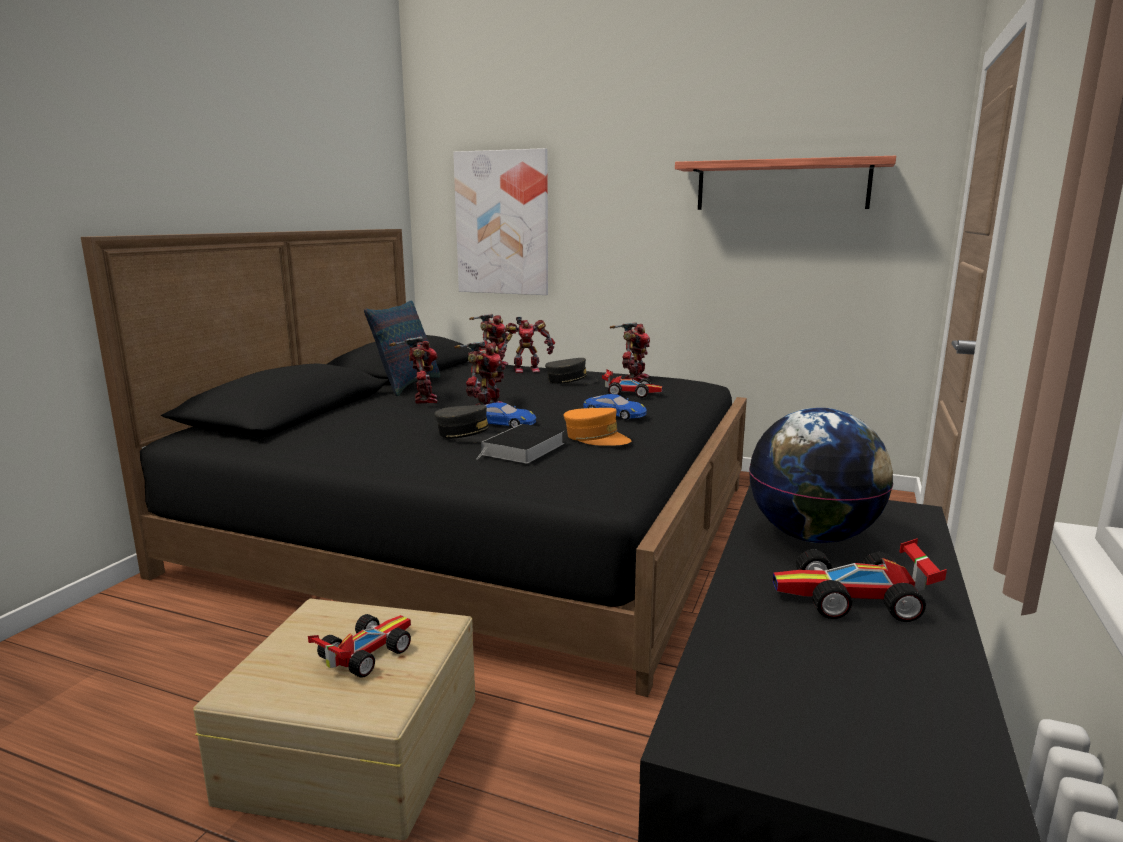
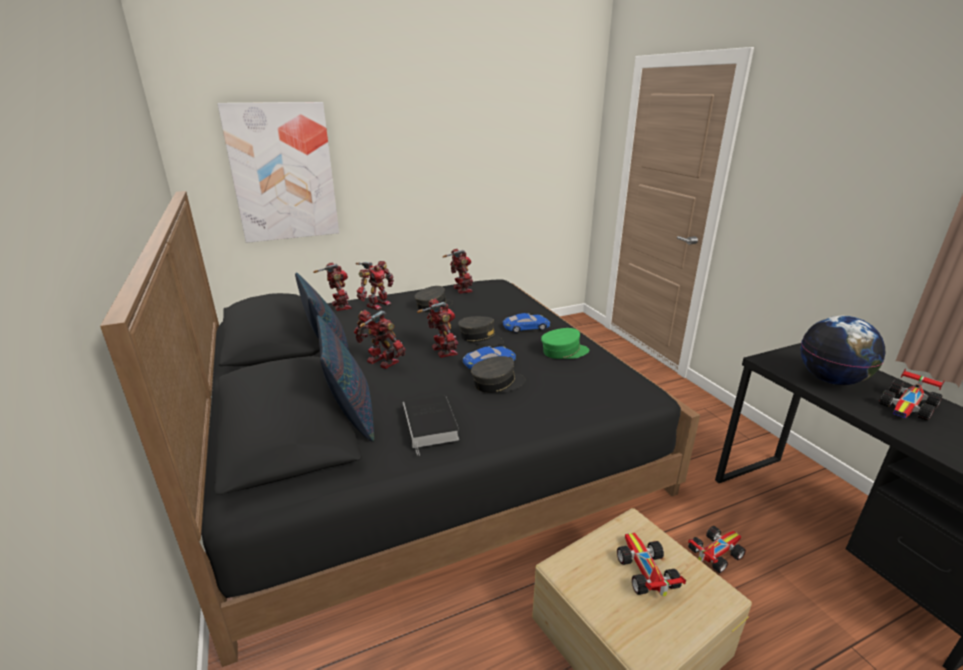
camera: 45 degrees left, 10 degrees up
book [476,424,564,464] -> book moved to [403,396,459,456]
orange cap [564,408,631,446] -> green cap [541,328,589,359]
toy car [602,369,663,398] -> toy car moved to [688,526,746,573]
shelf [675,156,896,210] -> none
none -> blue pillow [316,315,374,441]
none -> grey cap [458,316,504,346]

